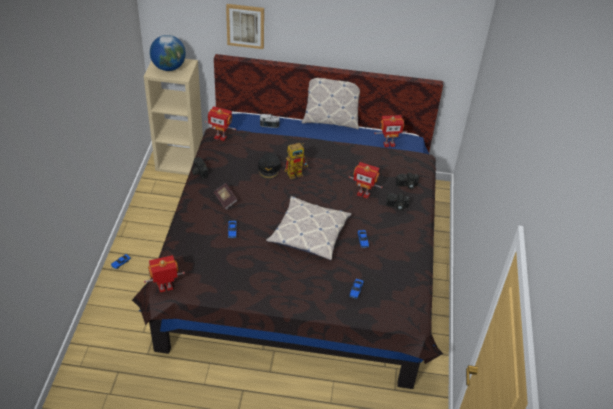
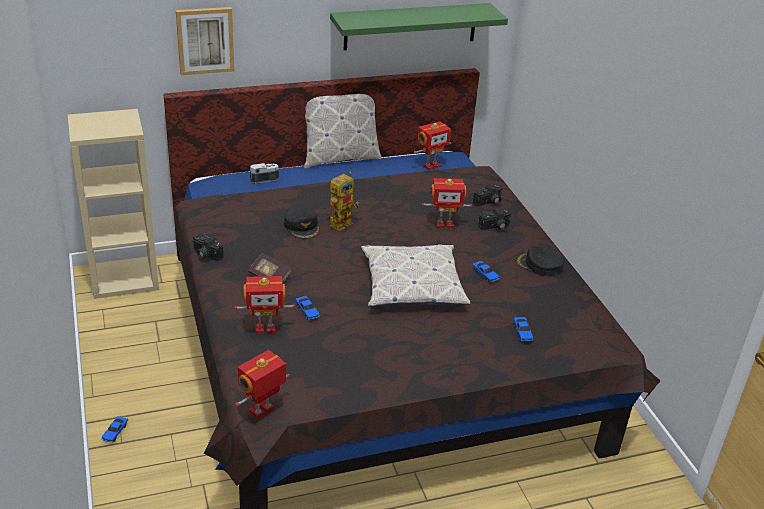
camera: 25 degrees left, 10 degrees down
globe [150,35,186,71] -> none
toy robot [205,106,236,141] -> toy robot moved to [234,276,295,334]
none -> green shelf [330,3,508,50]
none -> black cap [516,245,565,276]

